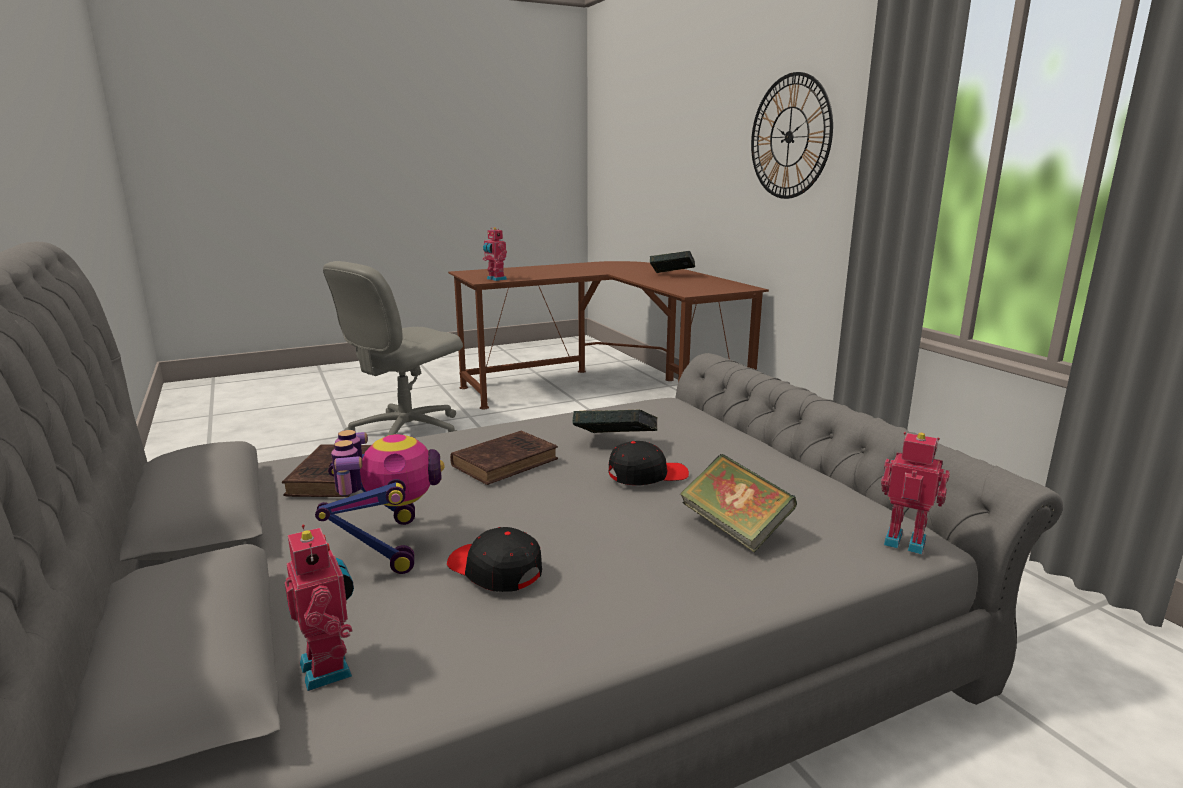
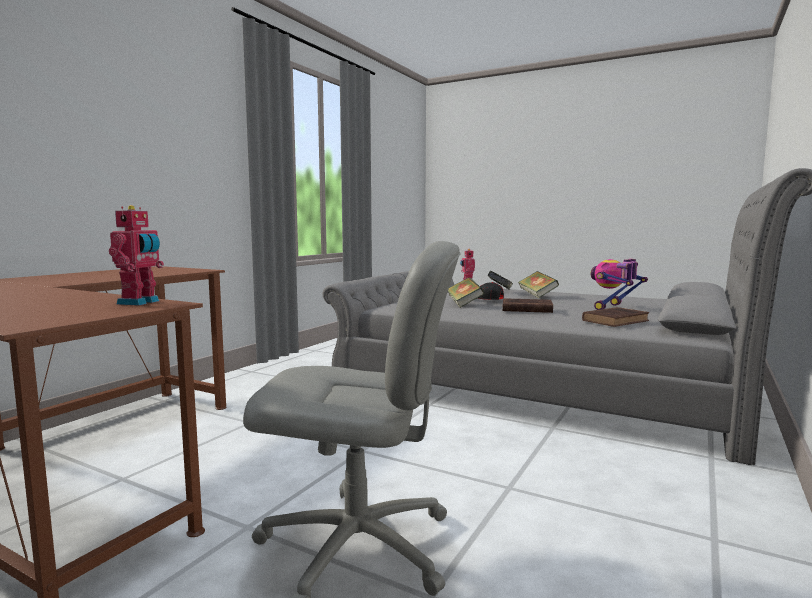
camera: 125 degrees left, 10 degrees down
toy robot [285,525,354,691] -> none
black cap [447,527,542,592] -> none
book [650,251,695,273] -> book moved to [518,271,559,298]
wall clock [751,72,833,199] -> none

